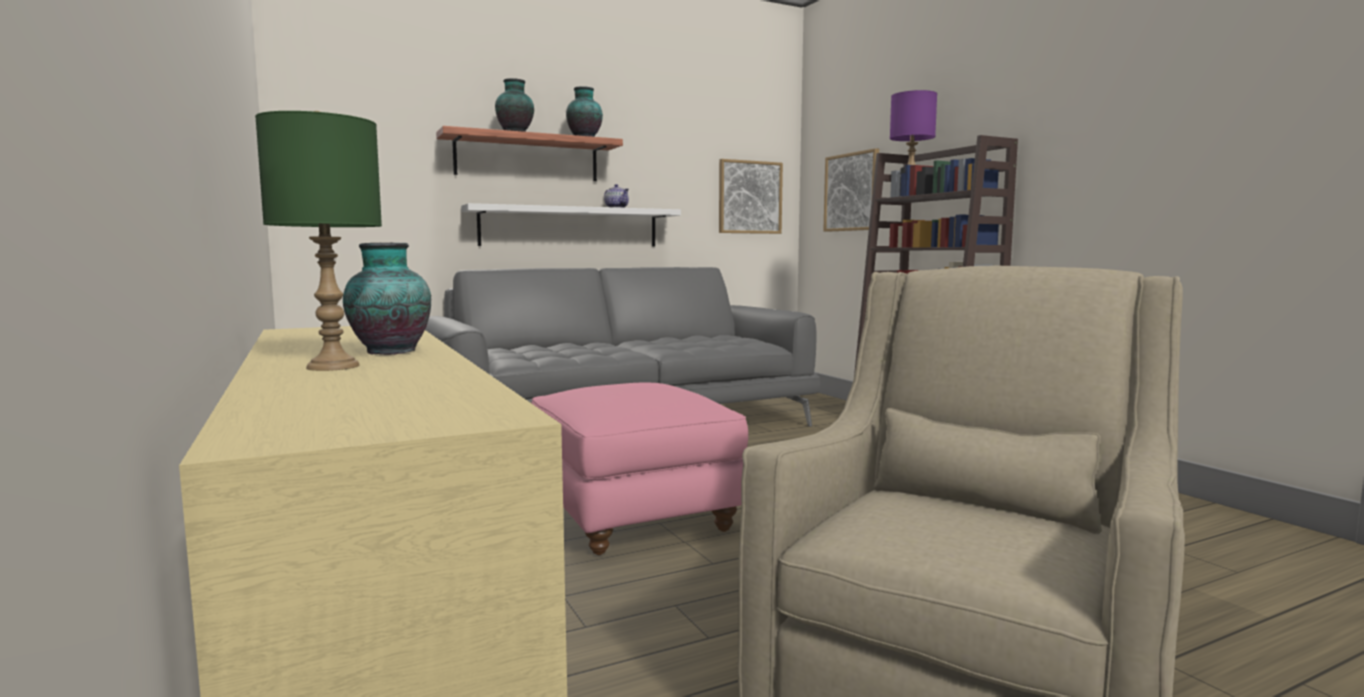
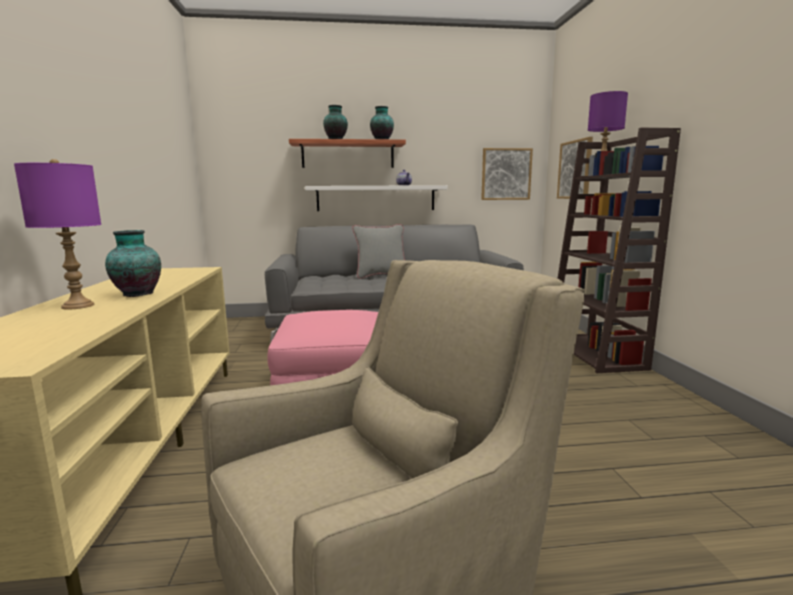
camera: 20 degrees right, 5 degrees up
green table lamp [255,111,382,371] -> purple table lamp [14,159,101,309]
none -> grey pillow [352,224,405,279]

